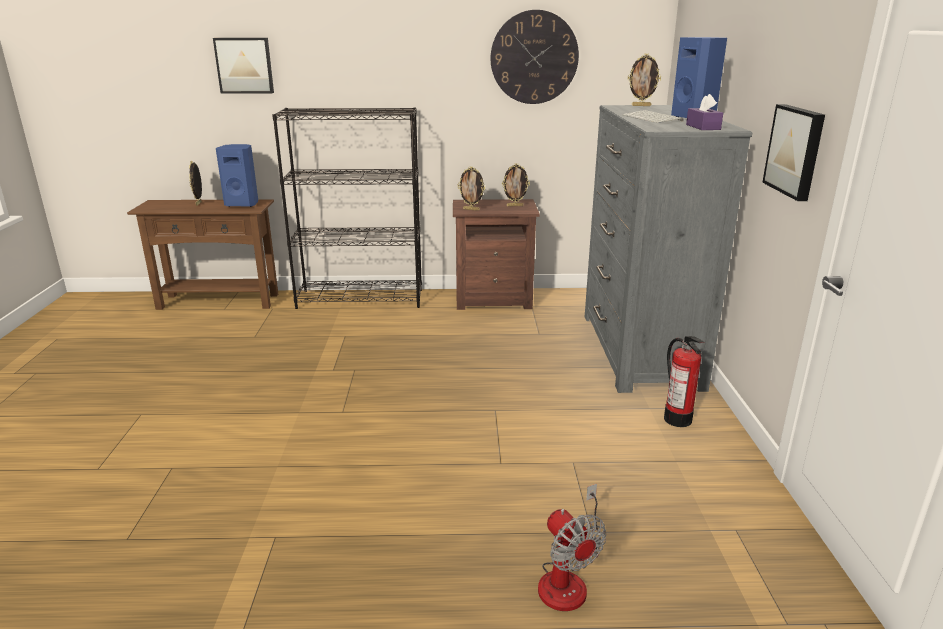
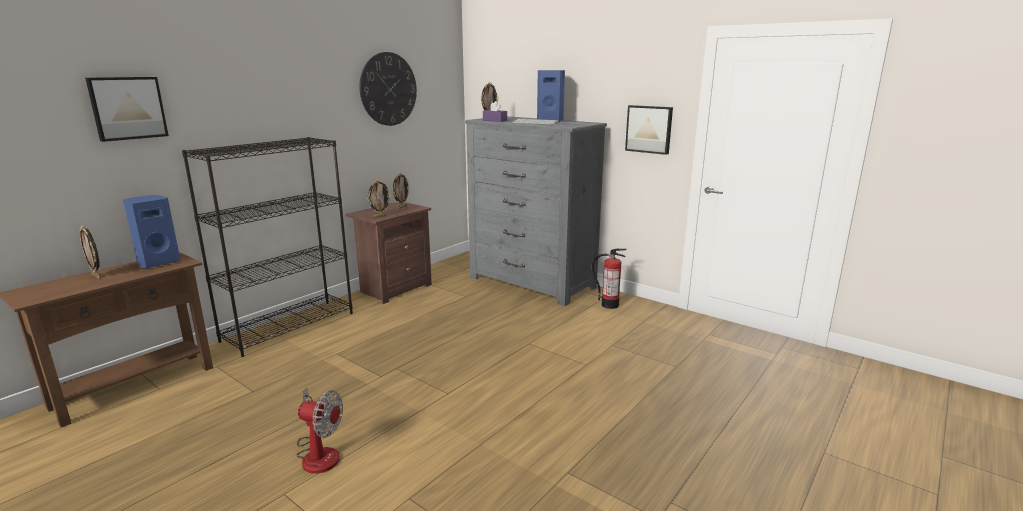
camera: 50 degrees left, 5 degrees down
fan [538,484,606,611] -> fan moved to [297,387,343,474]
purple tissue box [686,94,723,130] -> purple tissue box moved to [483,101,507,122]

